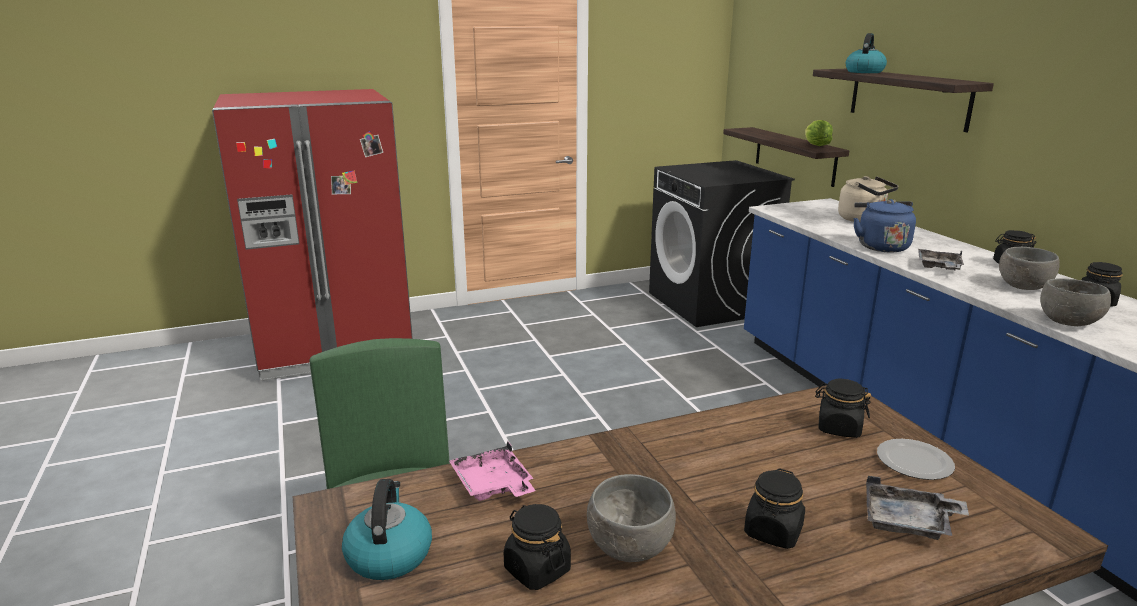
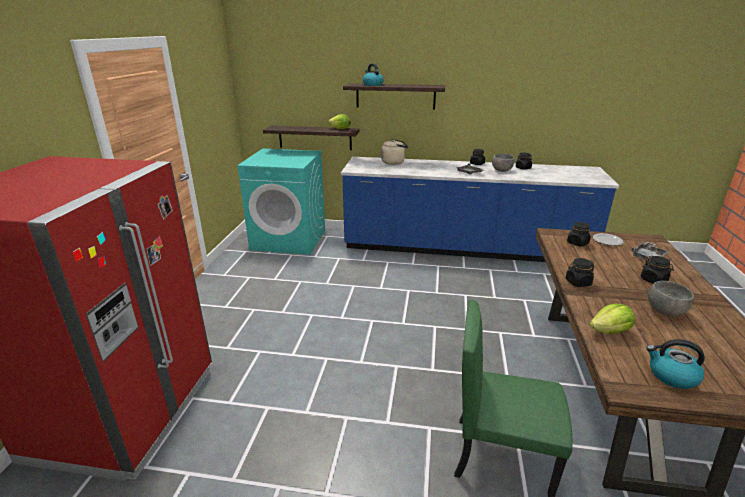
camera: 60 degrees left, 5 degrees up
pink tray [449,441,536,501] -> lettuce [589,304,635,334]
black jar [504,504,571,590] -> black jar moved to [566,258,595,287]
black washing machine [649,160,795,327] -> turquoise washing machine [238,149,325,255]
blue kettle [853,199,916,253] -> none
grey bowl [1040,278,1111,326] -> none

